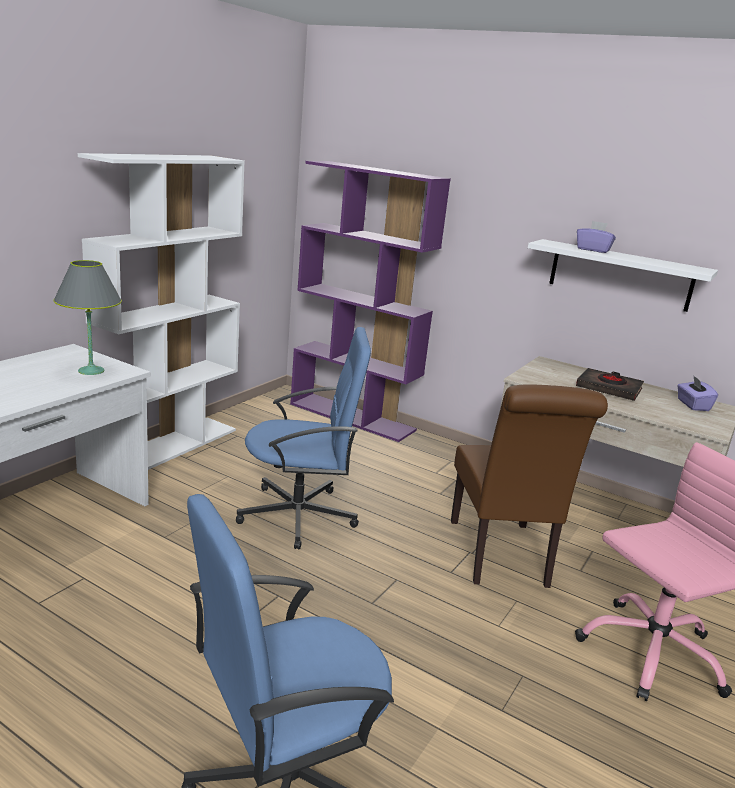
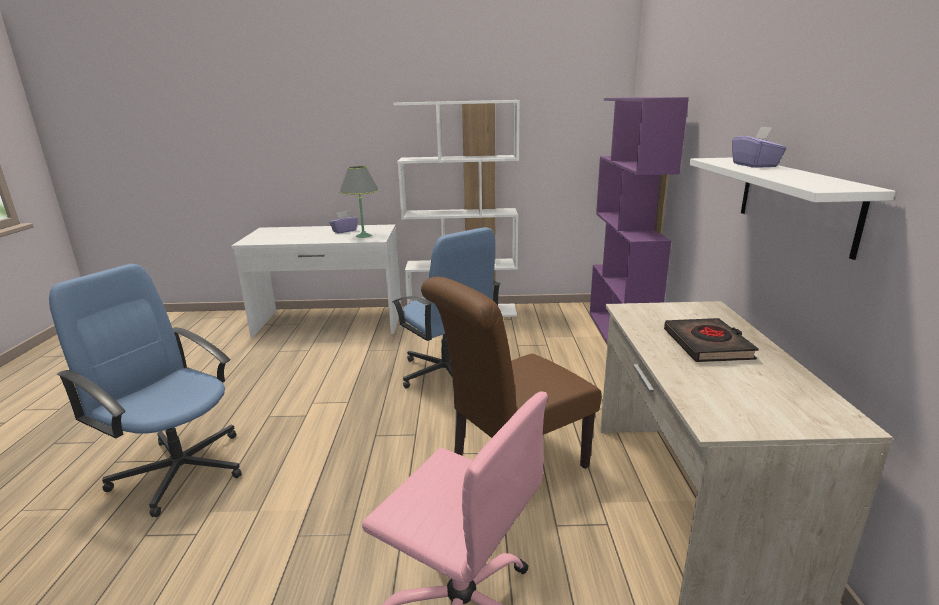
camera: 60 degrees right, 0 degrees up
purple tissue box [677,375,718,411] -> purple tissue box moved to [329,211,358,233]

